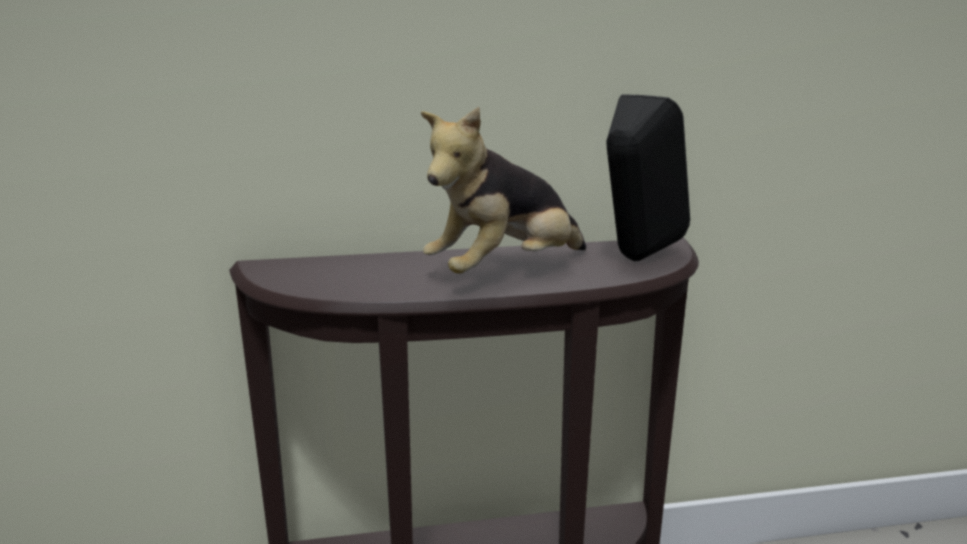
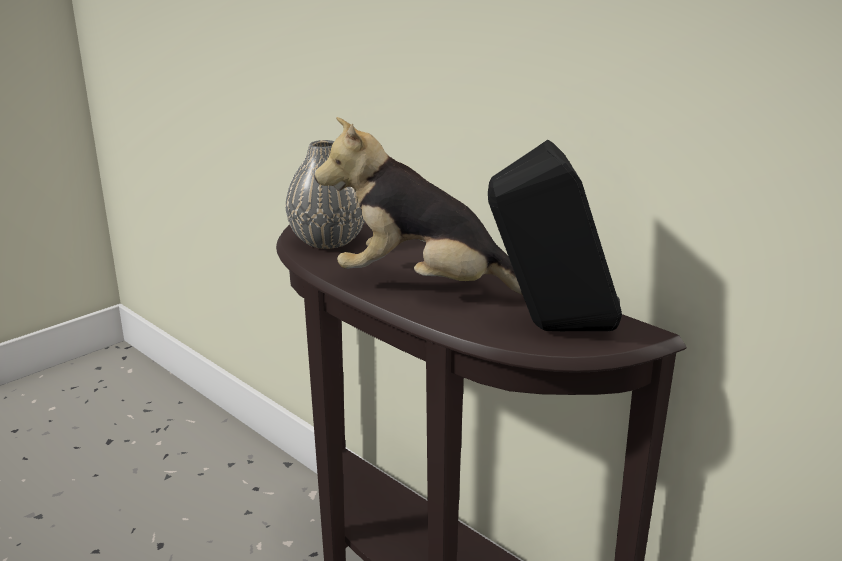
camera: 55 degrees right, 5 degrees up
none -> grey vase [286,140,365,249]

